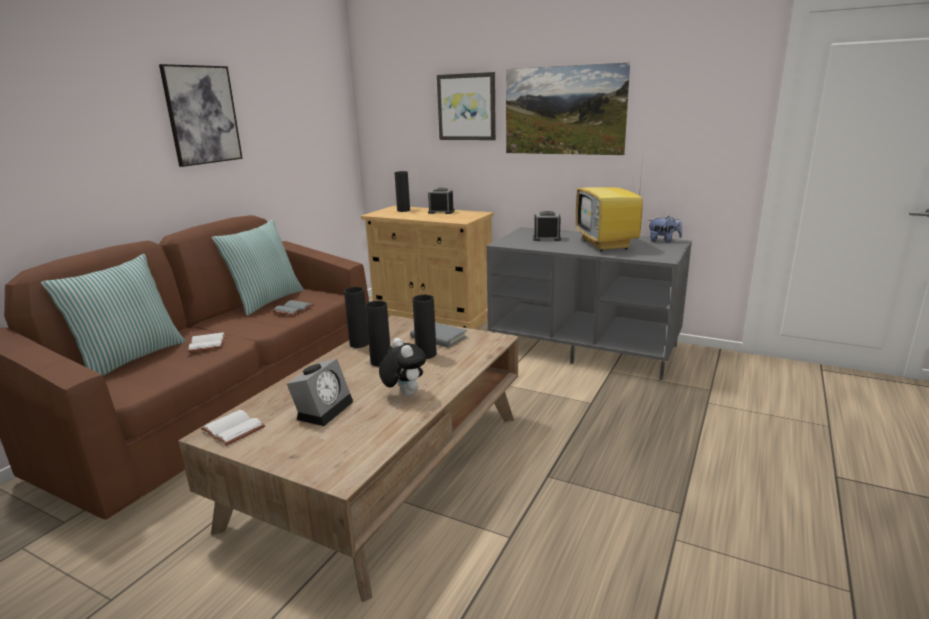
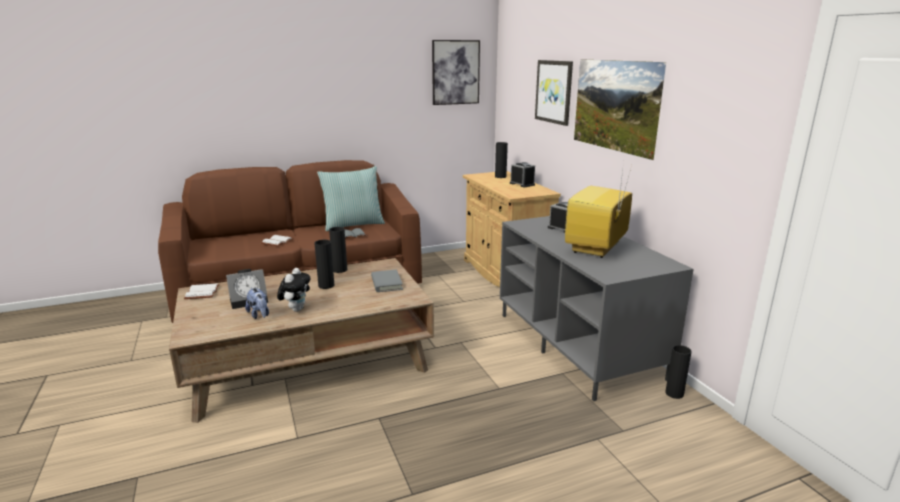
camera: 40 degrees right, 0 degrees up
pillow [41,254,186,376] -> none
picture [159,64,243,167] -> picture moved to [432,40,480,105]
black vase [412,295,437,359] -> black vase moved to [665,345,692,399]
plush toy [648,216,682,243] -> plush toy moved to [245,288,269,319]

